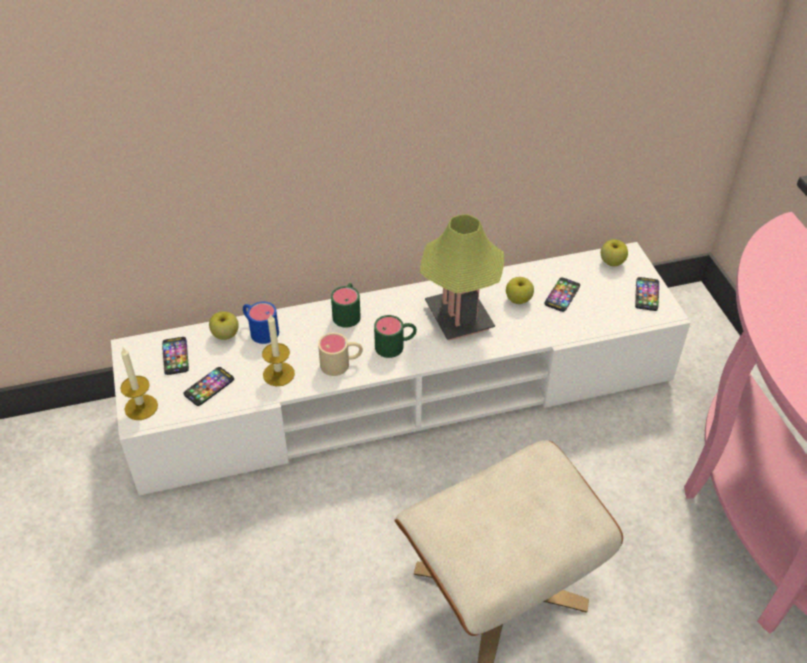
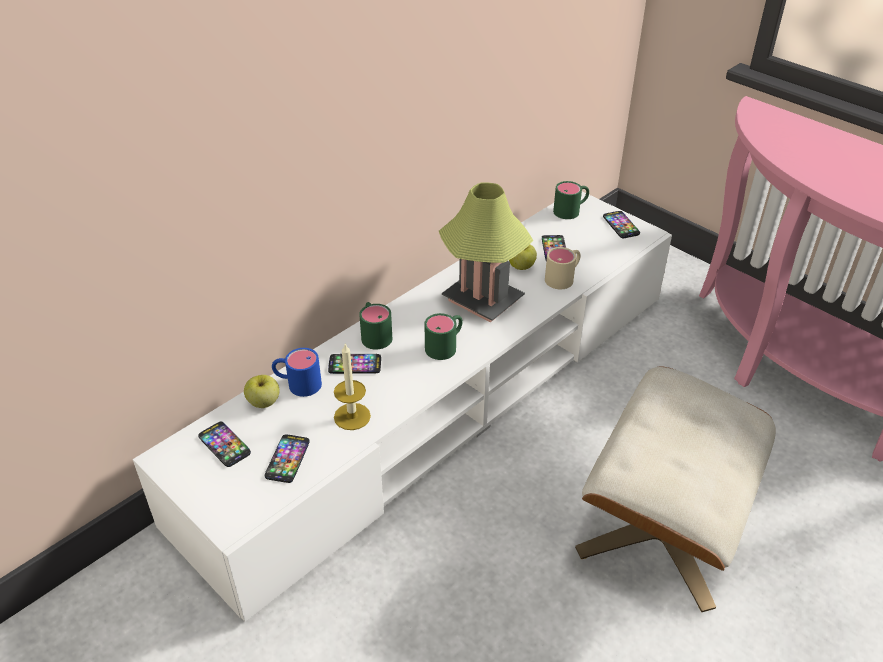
camera: 30 degrees left, 5 degrees down
candle [120,348,158,420] -> none
beige mug [318,332,363,376] -> beige mug moved to [545,247,581,289]
apple [601,239,628,266] -> green mug [553,181,589,219]
none -> phone [328,354,381,374]

